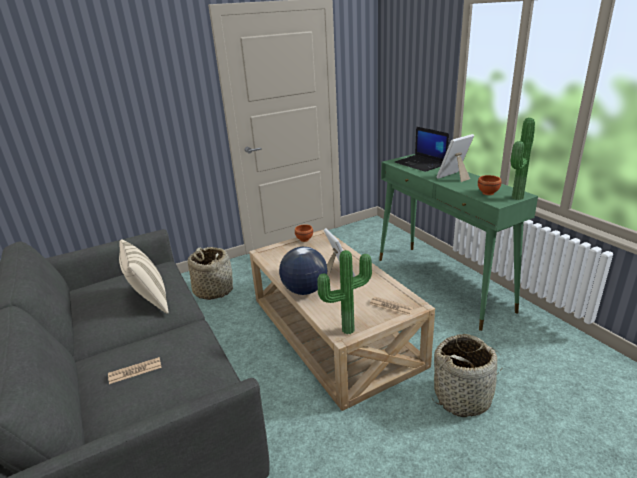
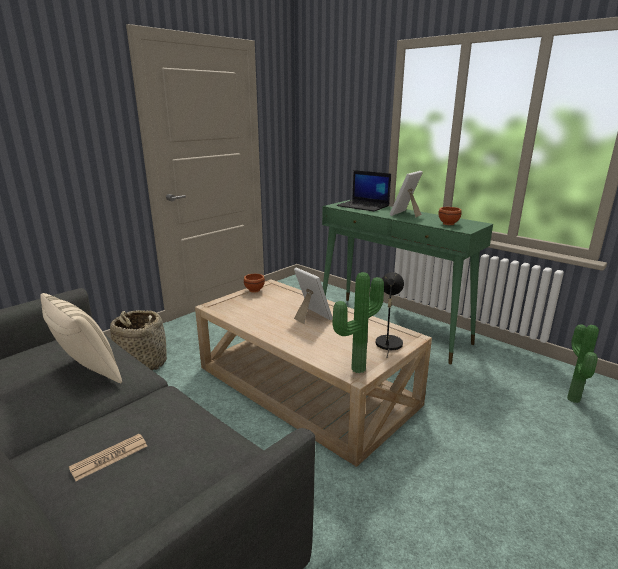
camera: 20 degrees left, 5 degrees down
globe [279,247,327,295] -> none
newspaper [370,297,414,316] -> black table lamp [376,272,404,357]
basket [432,334,502,417] -> none
potted plant [511,118,535,200] -> potted plant moved to [567,324,599,403]

